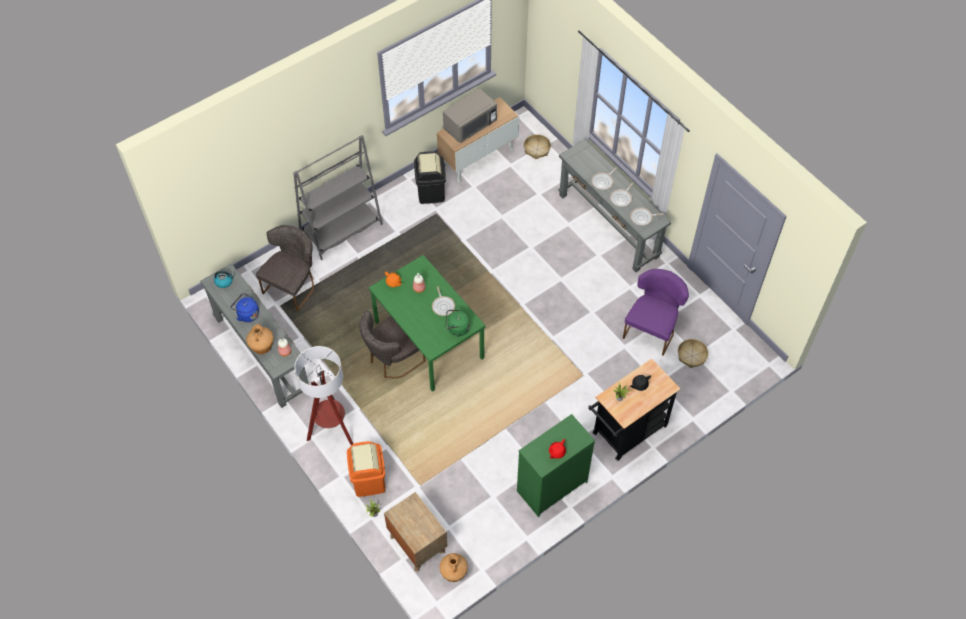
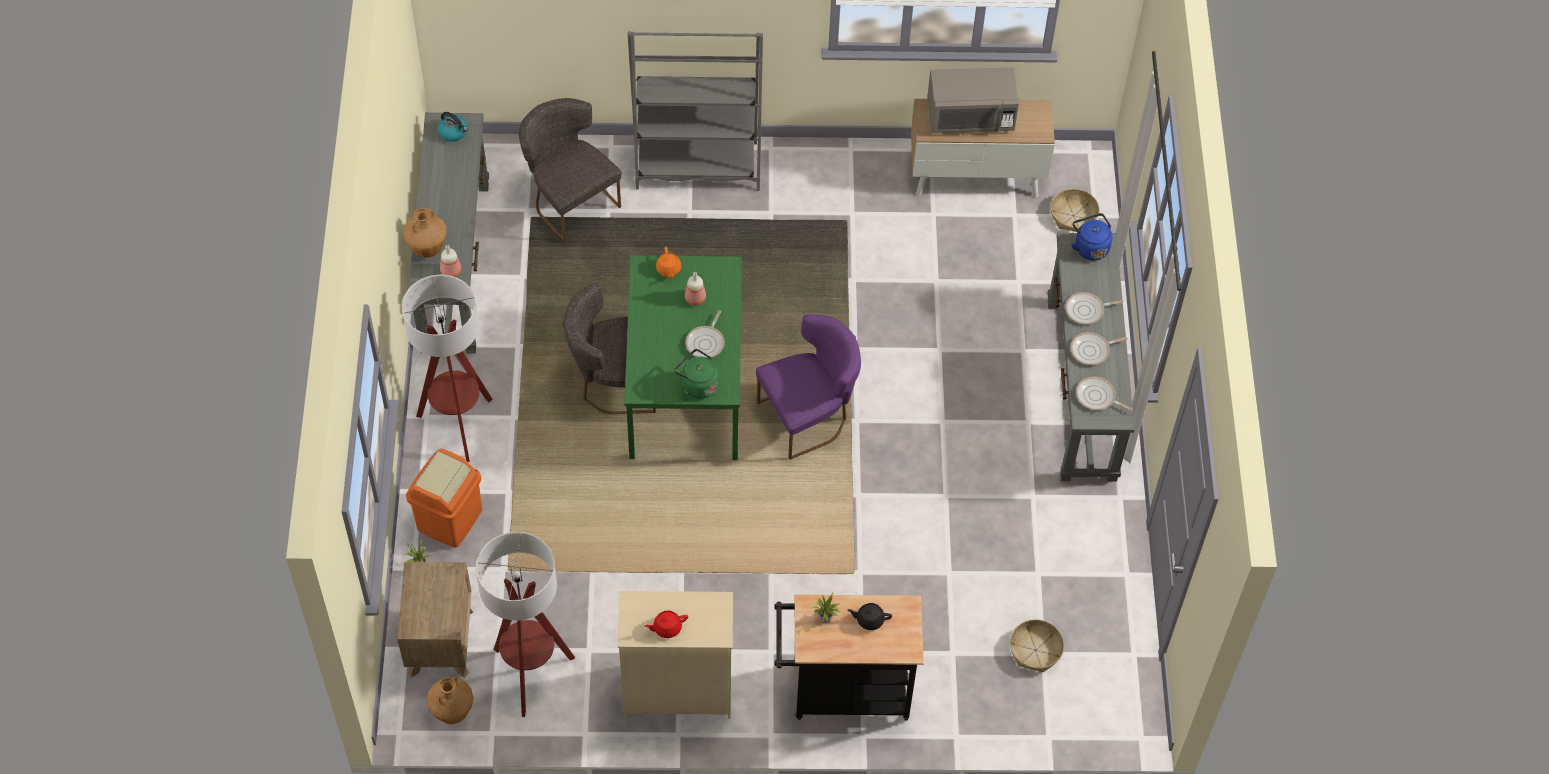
camera: 35 degrees right, 0 degrees up
blue kettle [231,293,259,322] -> blue kettle moved to [1071,213,1113,260]
grey chair [256,225,314,311] -> grey chair turned 105 degrees counterclockwise [519,98,622,242]
black trash can [414,151,446,204] -> none
green dresser [517,414,595,517] -> beige dresser [618,591,733,719]
purple chair [623,269,689,356] -> purple chair moved to [756,314,861,460]
none -> floor lamp [476,532,575,717]

